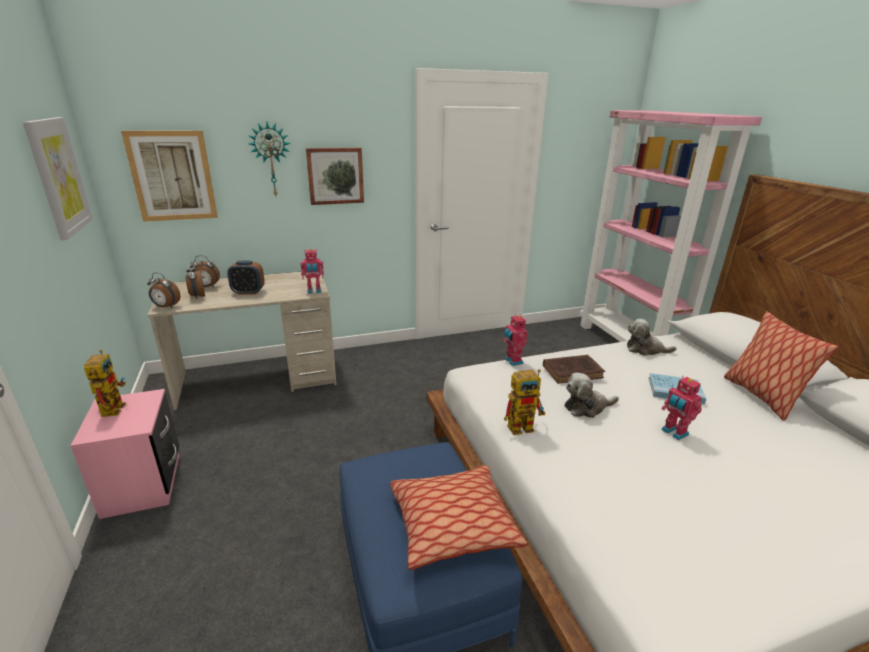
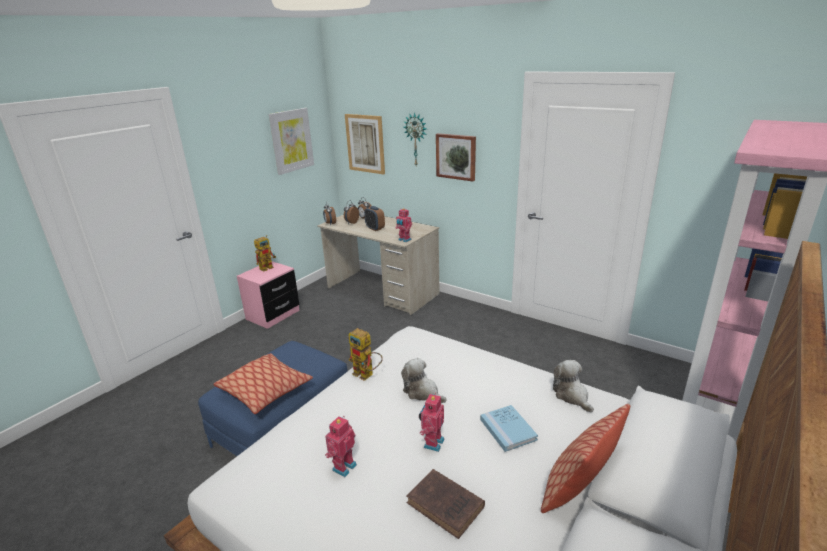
camera: 55 degrees right, 0 degrees up
toy robot [503,314,528,366] -> toy robot moved to [325,416,357,477]
brown book [543,355,605,384] -> brown book moved to [407,469,485,539]

